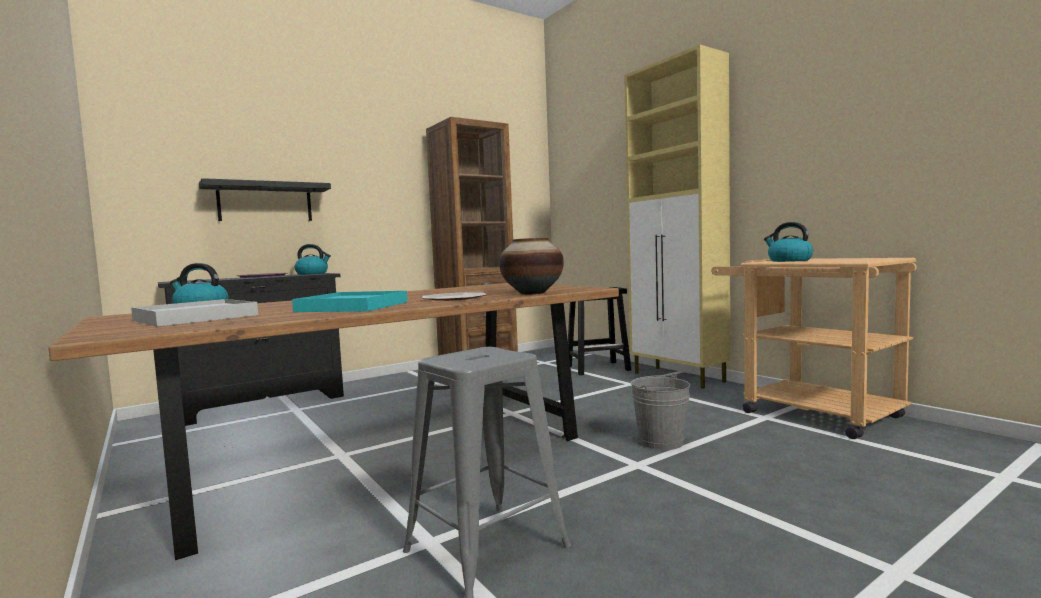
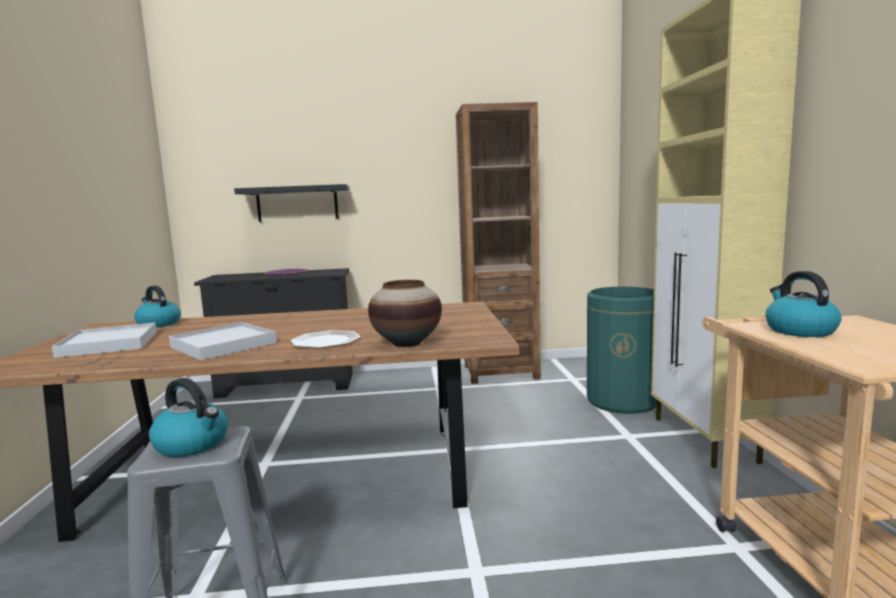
camera: 30 degrees right, 5 degrees up
turquoise tray [292,291,407,312] -> white tray [169,322,277,360]
kettle [294,244,331,275] -> kettle moved to [149,378,228,457]
black stool [568,287,631,375] -> green trash can [587,287,656,414]
grey bucket [631,374,690,450] -> none

